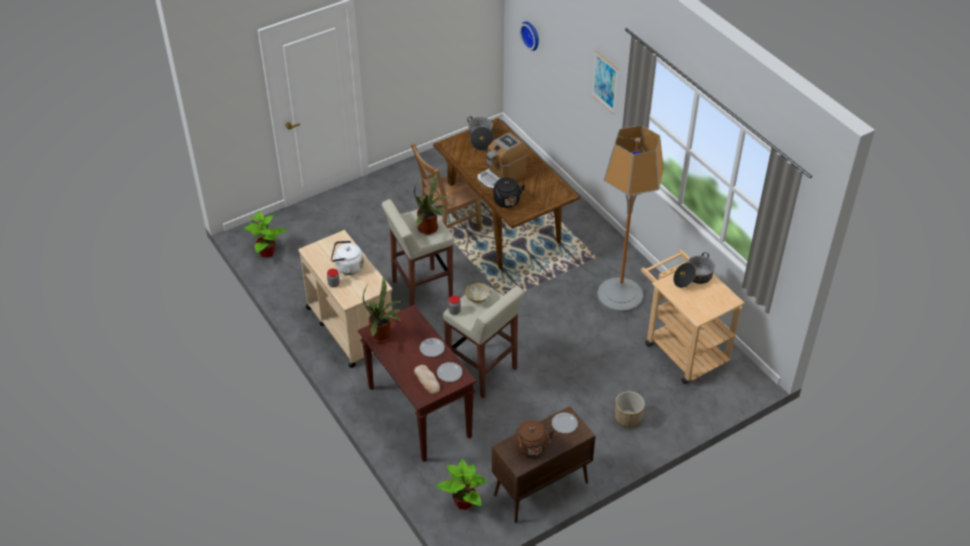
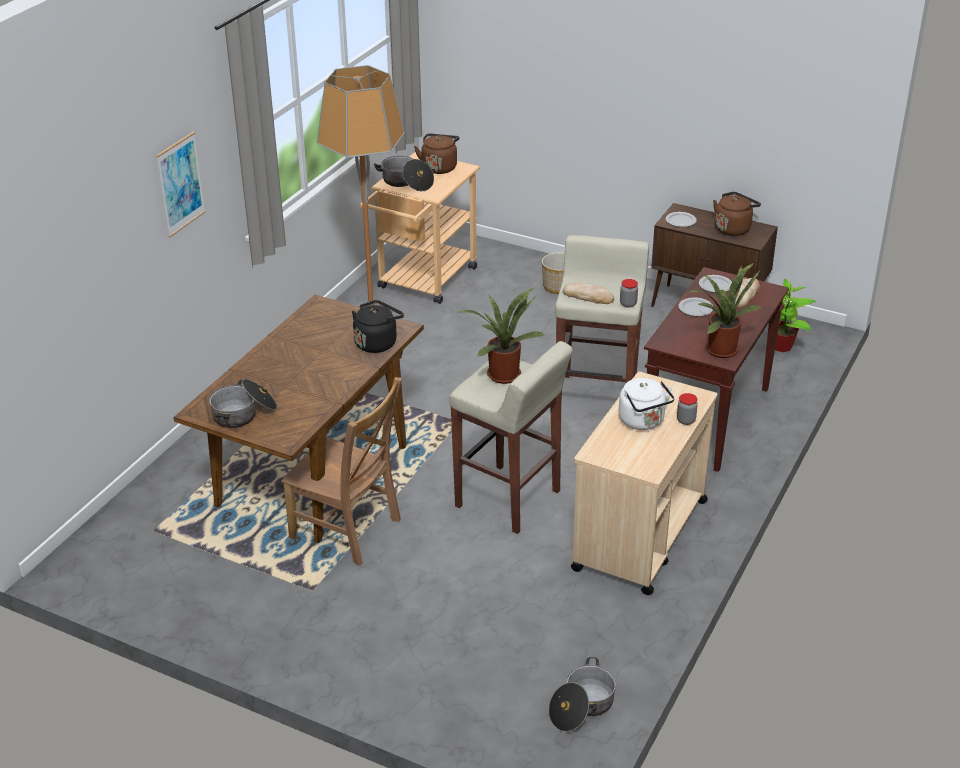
camera: 120 degrees left, 10 degrees down
potted plant [243,211,287,258] -> cooking pot [549,657,616,732]
bowl [465,282,491,303] -> bread [563,283,614,304]
coffee machine [477,133,528,192] -> none
wall clock [520,21,539,51] -> none
none -> brown kettle [414,133,459,174]

